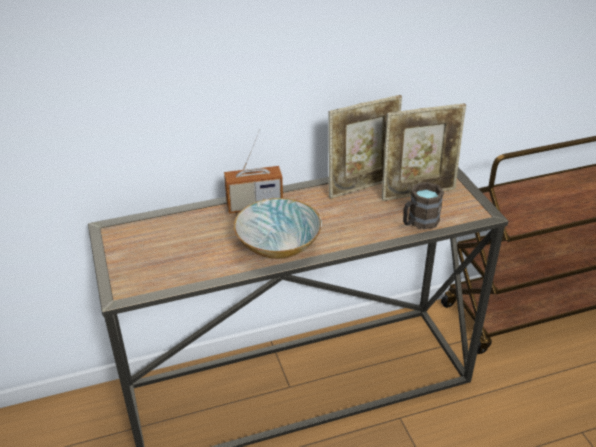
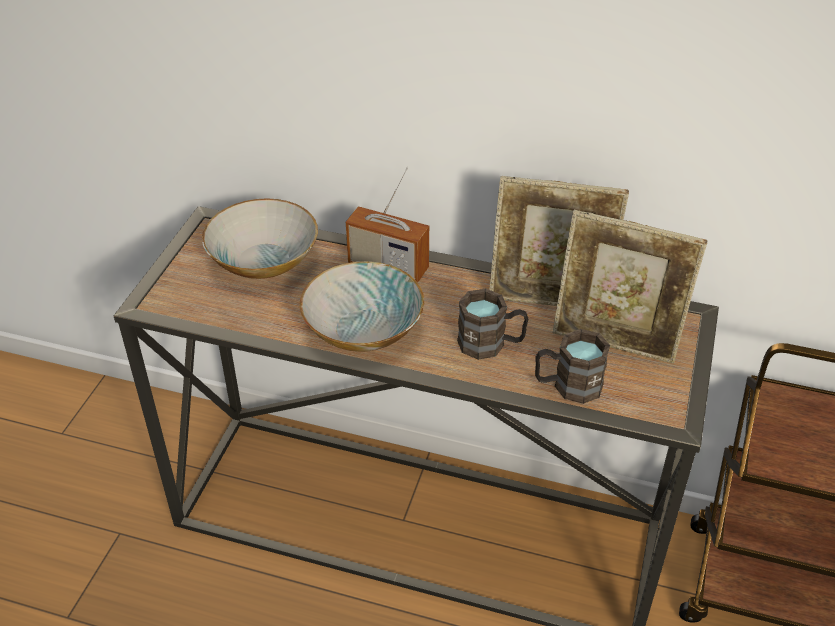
camera: 35 degrees right, 5 degrees up
none -> bowl [202,198,318,279]
none -> brown mug [457,288,528,360]

